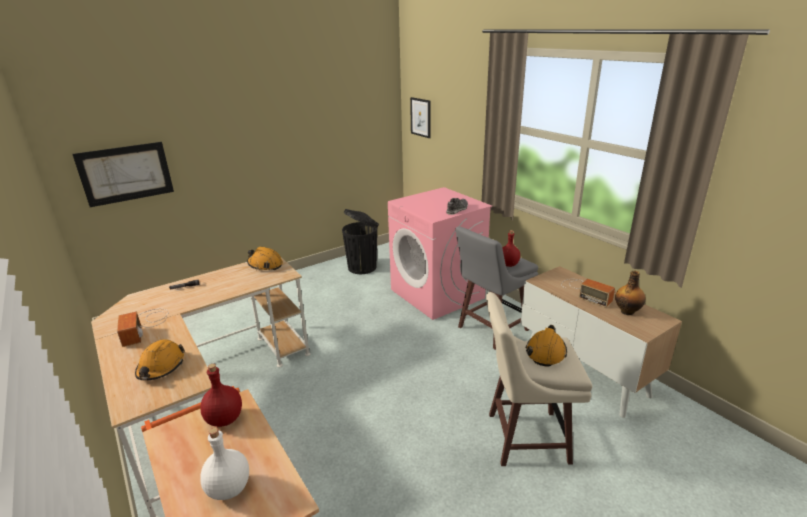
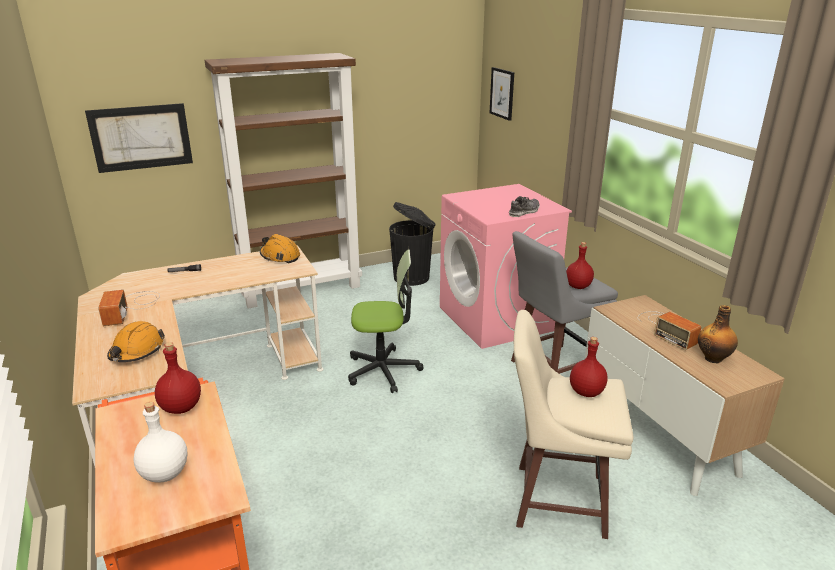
camera: 10 degrees right, 0 degrees up
orange hard hat [526,325,567,367] -> red bottle [570,337,608,397]
none -> brown bookcase [205,53,362,308]
none -> office chair [348,249,424,393]

